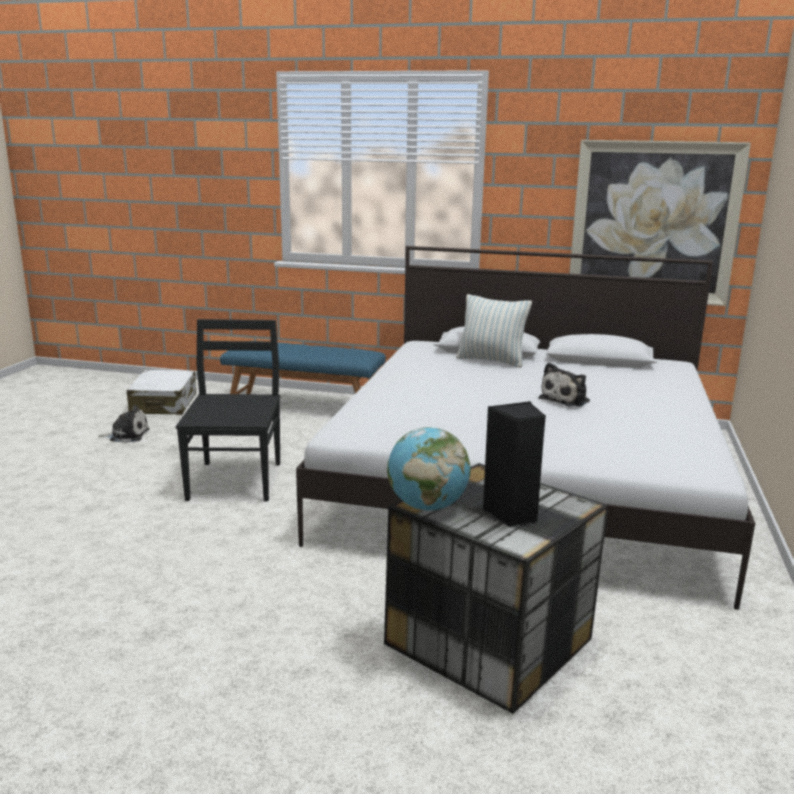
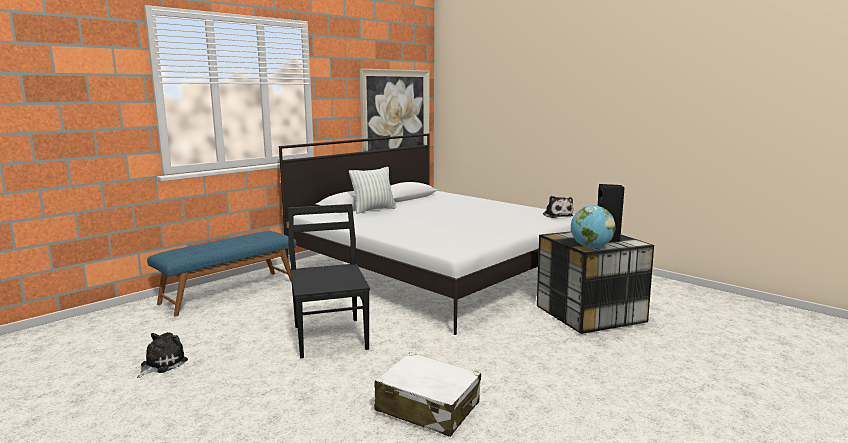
camera: 60 degrees left, 5 degrees down
white suitcase [127,370,196,415] -> white suitcase moved to [374,352,481,437]
black chair [176,319,280,502] -> black chair turned 45 degrees clockwise [288,204,370,358]
plush toy [539,362,590,407] -> plush toy moved to [543,196,573,218]

